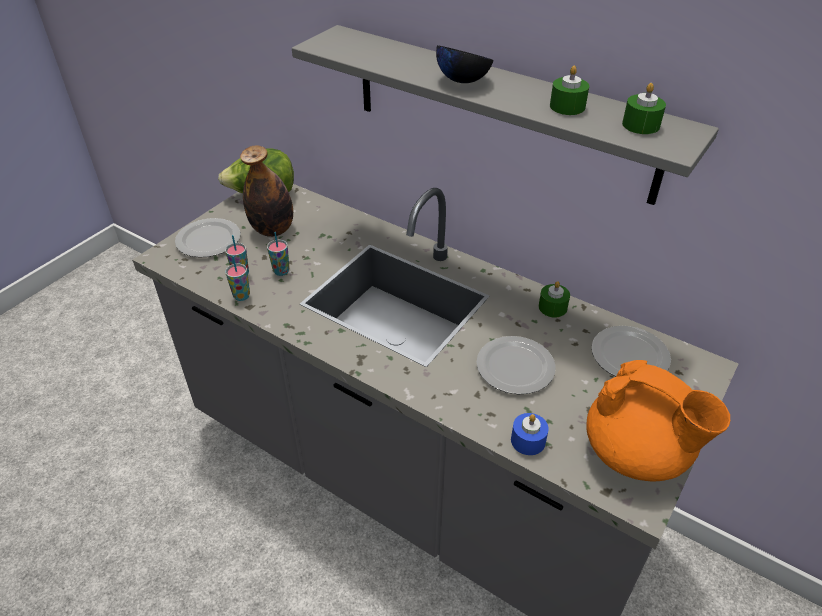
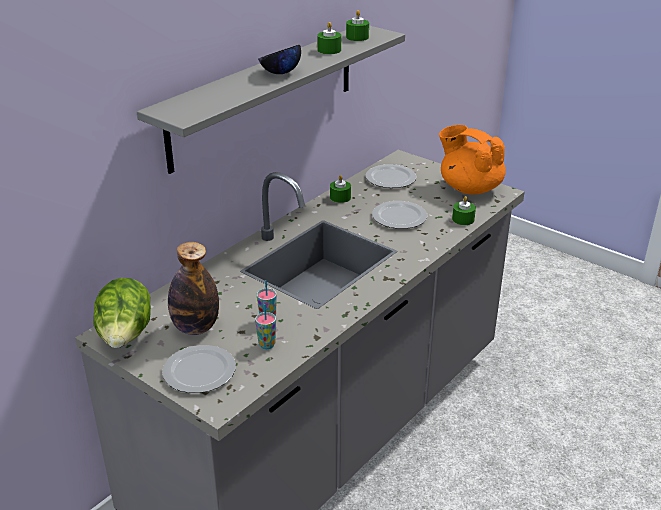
camera: 85 degrees left, 10 degrees down
cup [225,256,250,301] -> none
blue candle [511,413,549,455] -> green candle [452,196,476,225]
orange teapot [586,360,730,481] -> orange teapot turned 90 degrees counterclockwise [439,125,506,195]

